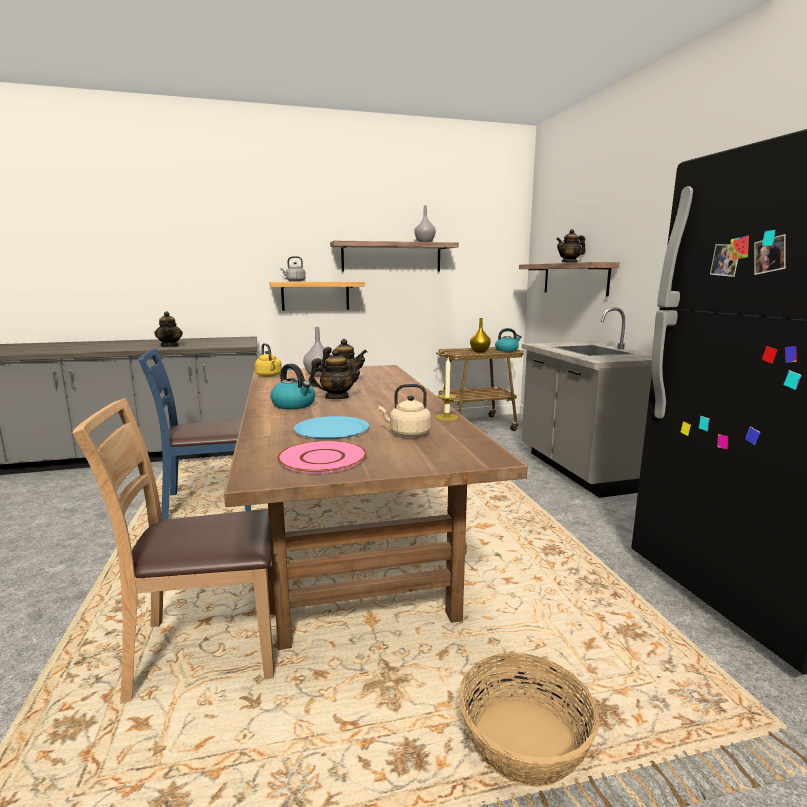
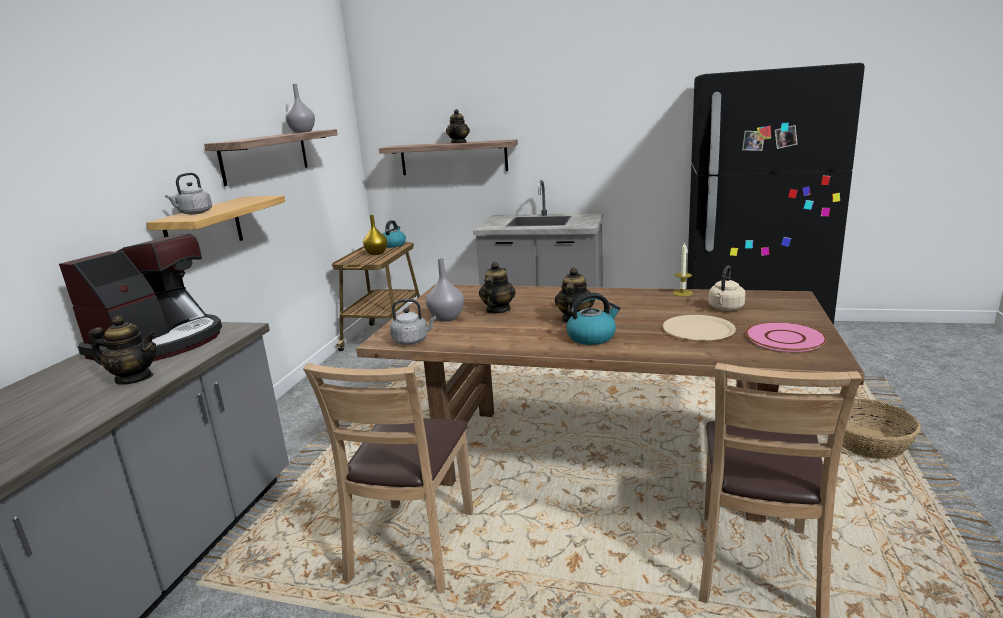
camera: 60 degrees left, 5 degrees up
blue chair [138,349,251,521] -> brown chair [303,363,473,594]
yellow kettle [255,343,282,377] -> grey kettle [390,299,436,345]
blue plate [294,416,369,439] -> beige plate [663,315,736,341]
none -> coffee machine [59,233,222,361]

